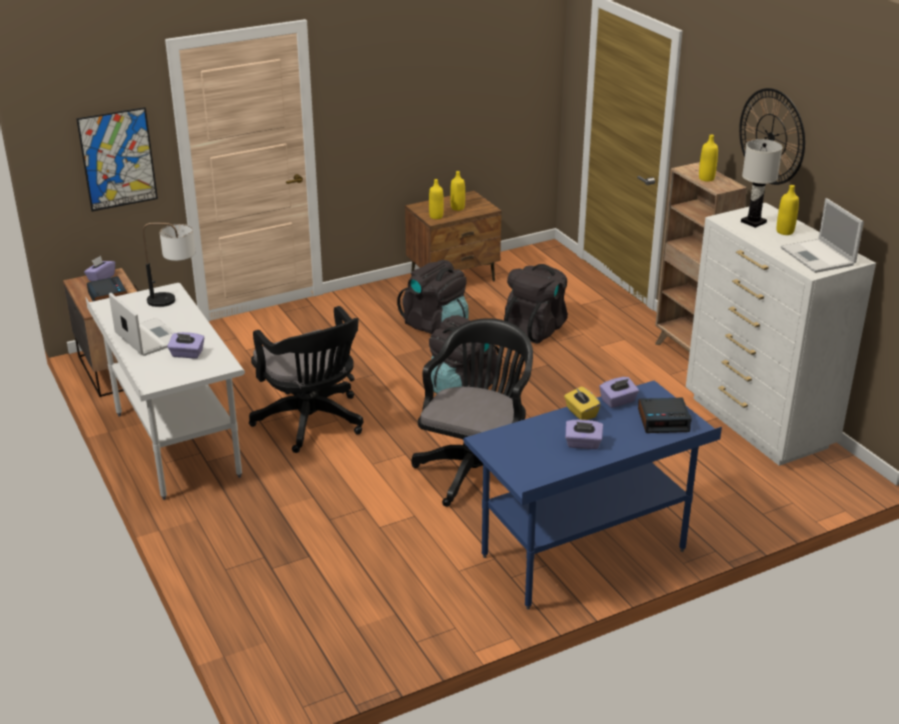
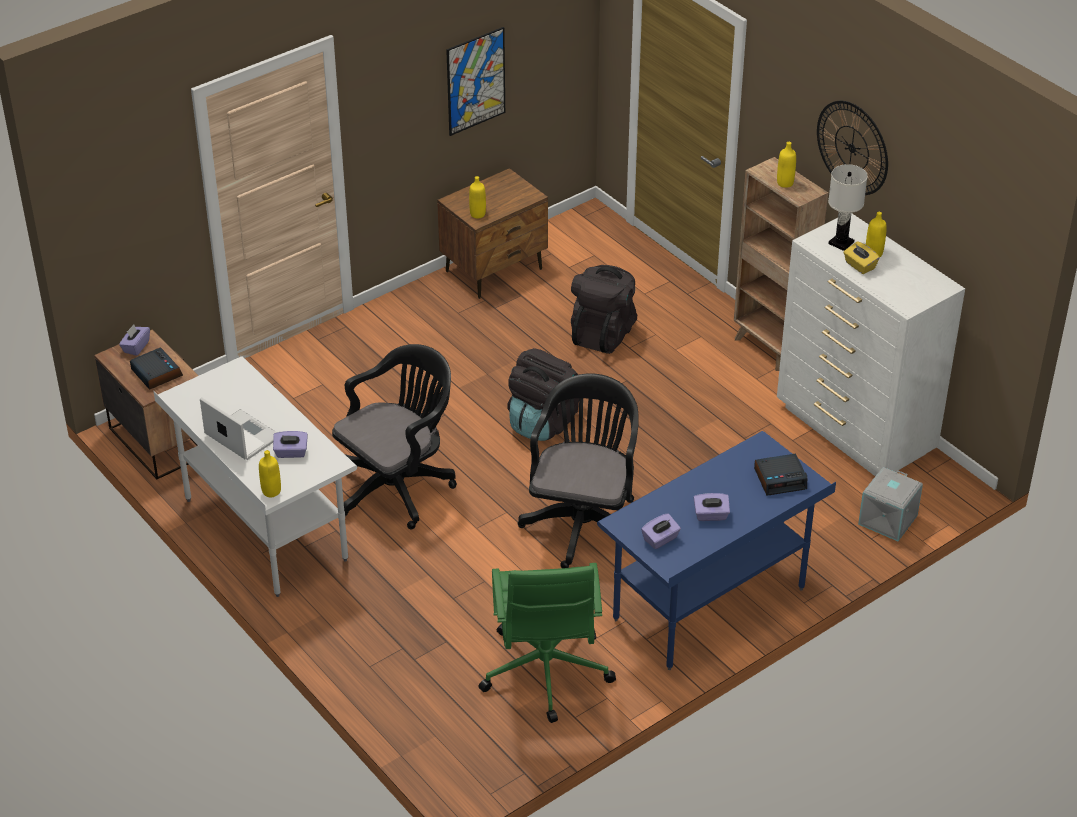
camera: 10 degrees left, 10 degrees up
picture [76,107,158,212] -> picture moved to [446,27,505,136]
table lamp [143,223,195,307] -> none
black office chair [249,306,364,453] -> black office chair turned 90 degrees counterclockwise [332,344,457,530]
black backpack [397,260,469,334] -> none
yellow bottle [450,171,465,211] -> yellow bottle moved to [259,450,281,497]
yellow tissue box [564,387,600,420] -> yellow tissue box moved to [843,241,880,274]
purple tissue box [599,377,639,408] -> purple tissue box moved to [641,513,681,549]
laptop [781,198,864,273] -> none
none -> green office chair [479,563,616,723]
none -> grey storage box [858,467,923,541]

